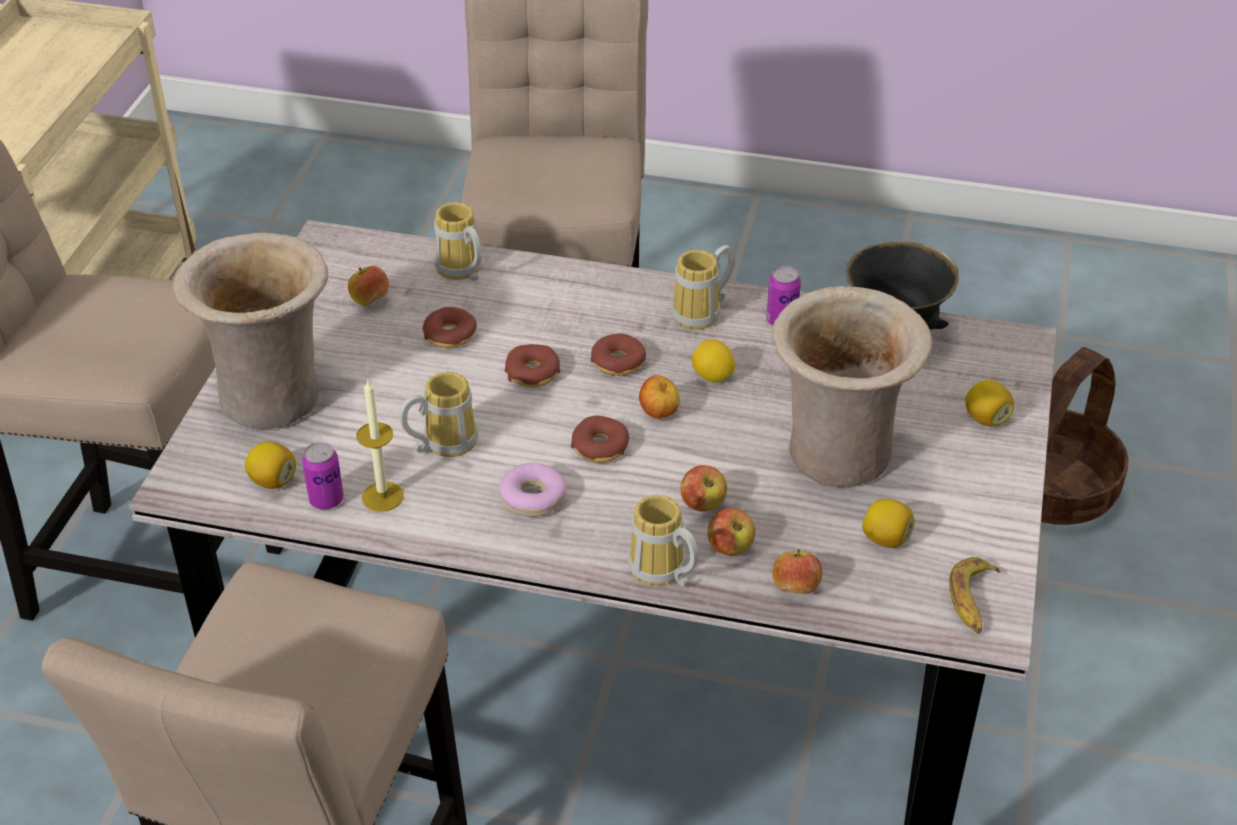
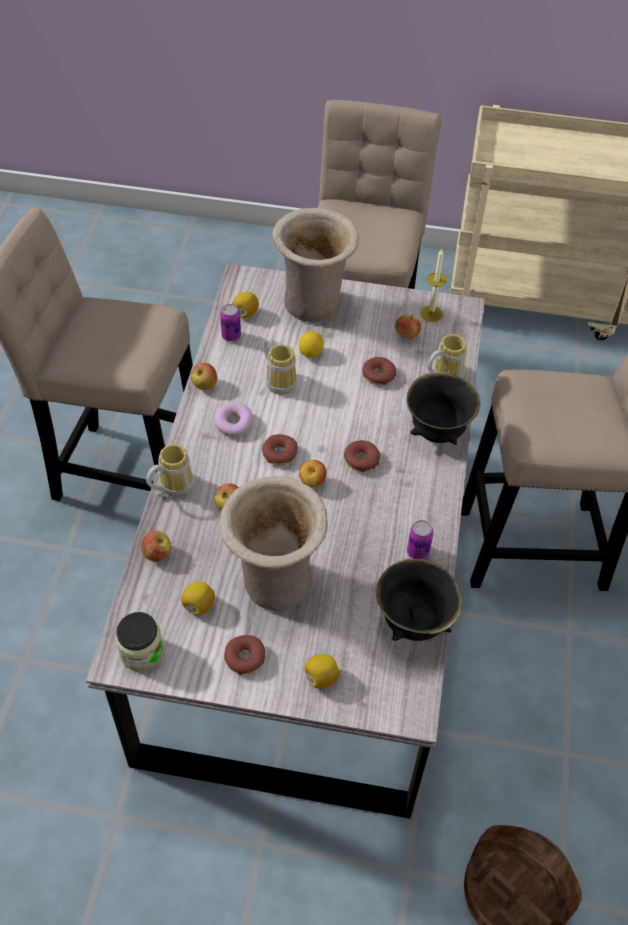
camera: 85 degrees right, 10 degrees up
candle [357,379,404,512] -> candle moved to [420,249,447,322]
donut [505,344,560,387] -> donut moved to [224,635,265,675]
mug [671,245,735,330] -> none
lemon [692,340,735,382] -> lemon moved to [299,331,324,358]
apple [708,508,755,556] -> apple moved to [190,363,217,390]
banana [949,557,1001,634] -> jar [115,612,164,671]
none -> black bowl [406,372,480,445]

